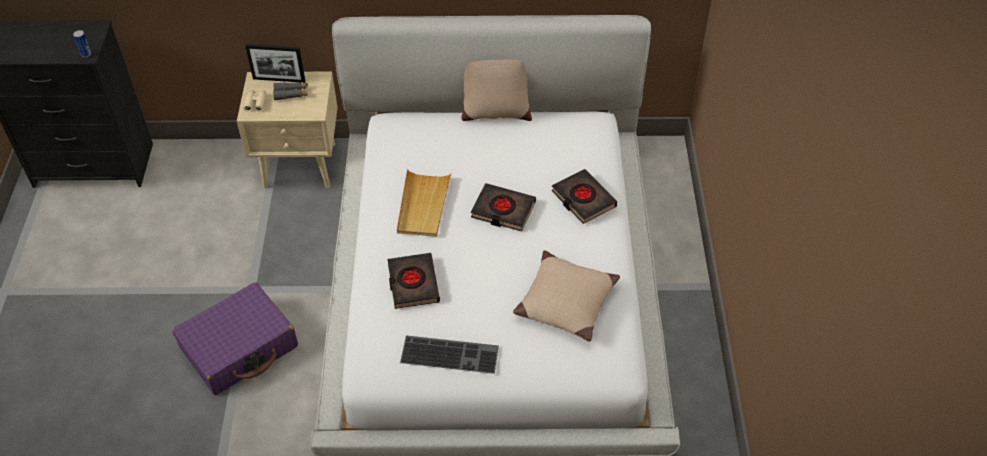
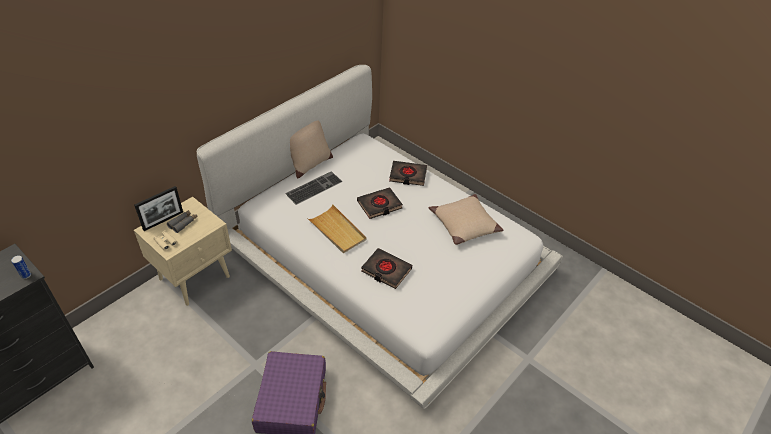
camera: 50 degrees left, 5 degrees down
keyboard [400,335,499,374] -> keyboard moved to [285,171,342,205]

